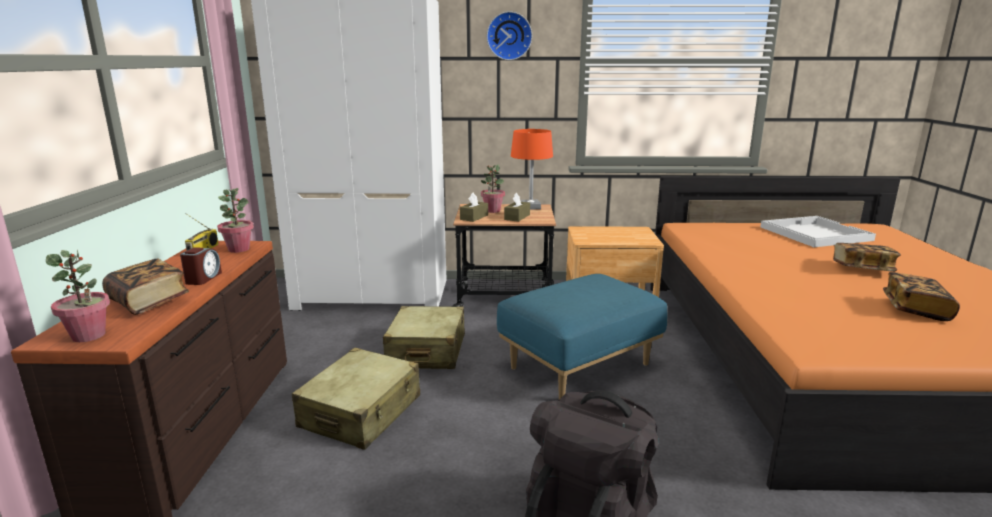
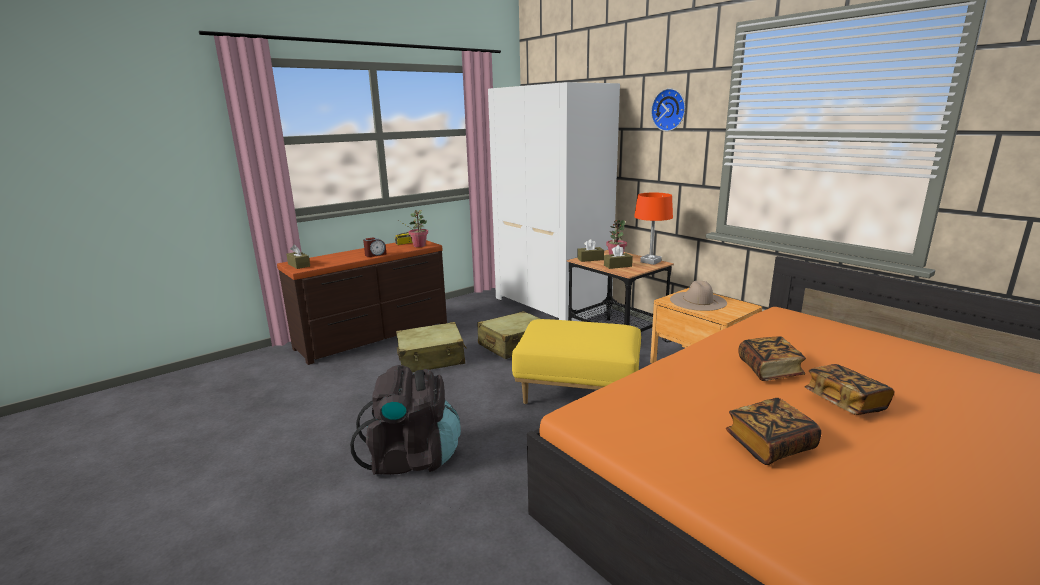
camera: 50 degrees right, 0 degrees up
potted plant [46,250,110,342] -> brown tissue box [286,244,310,269]
book [102,259,189,315] -> book moved to [739,336,806,381]
blue ottoman [497,274,667,400] -> yellow ottoman [512,319,641,404]
white tray [761,216,876,247] -> none
none -> beige hat [670,281,727,311]

